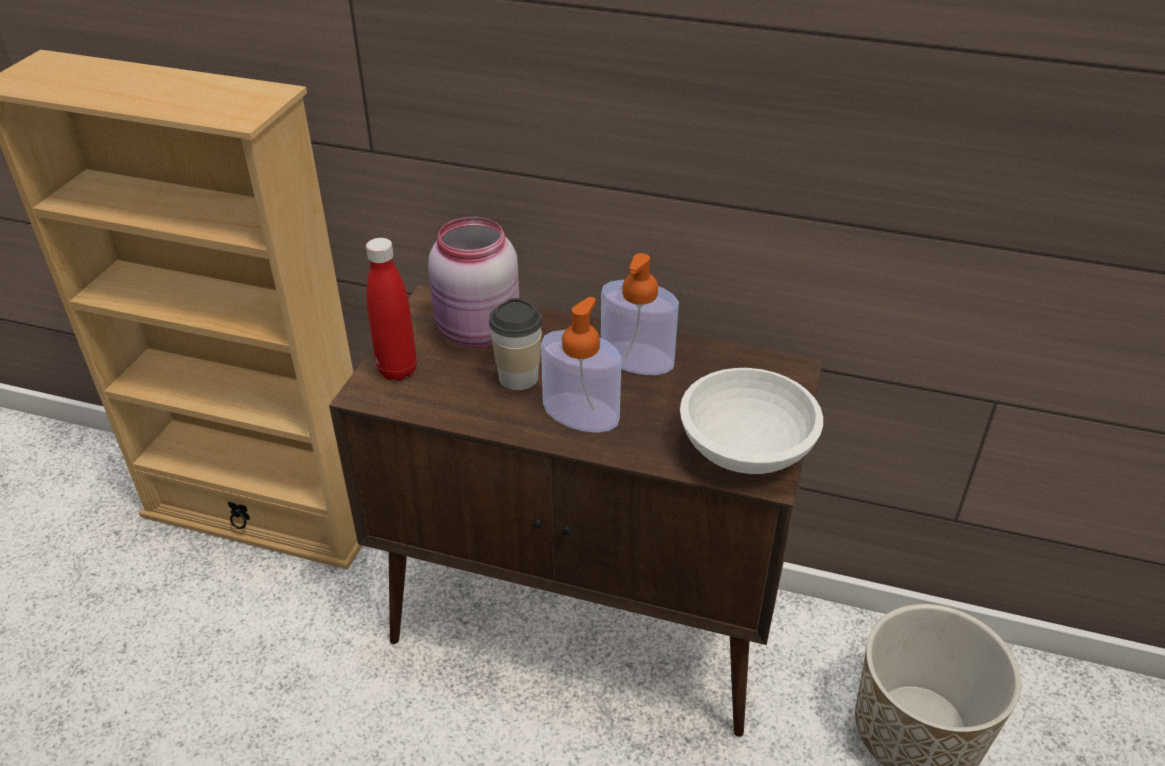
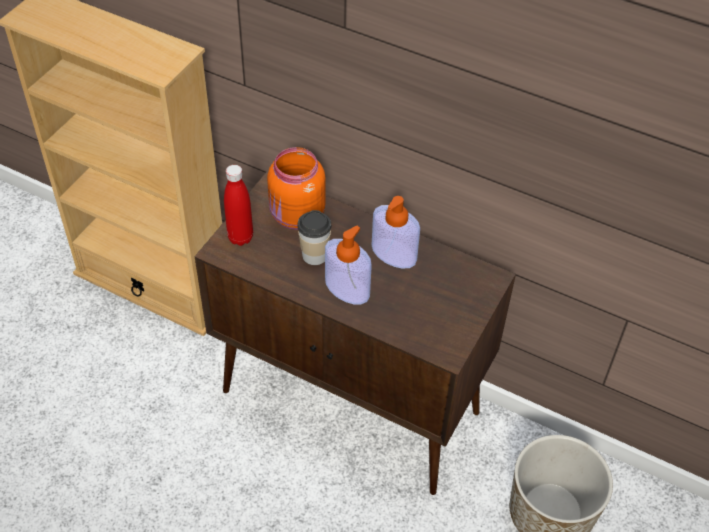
camera: 10 degrees right, 10 degrees up
pink jar [428,217,519,348] -> orange jar [267,147,326,230]
white bowl [680,368,823,474] -> none

